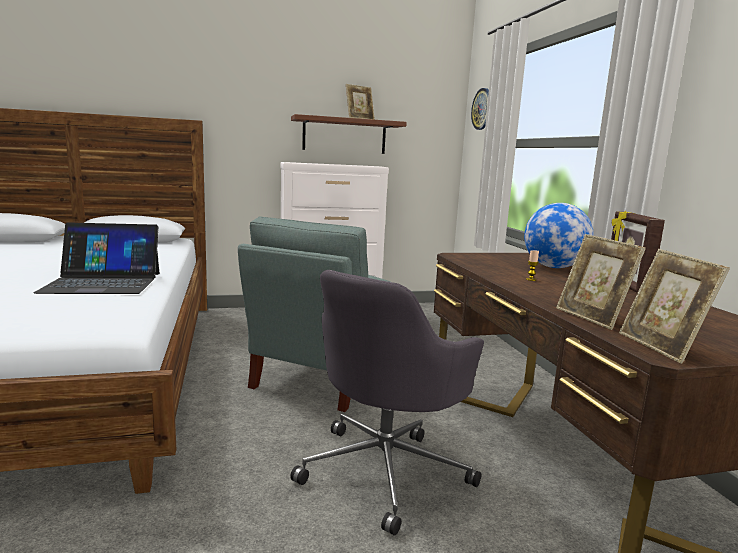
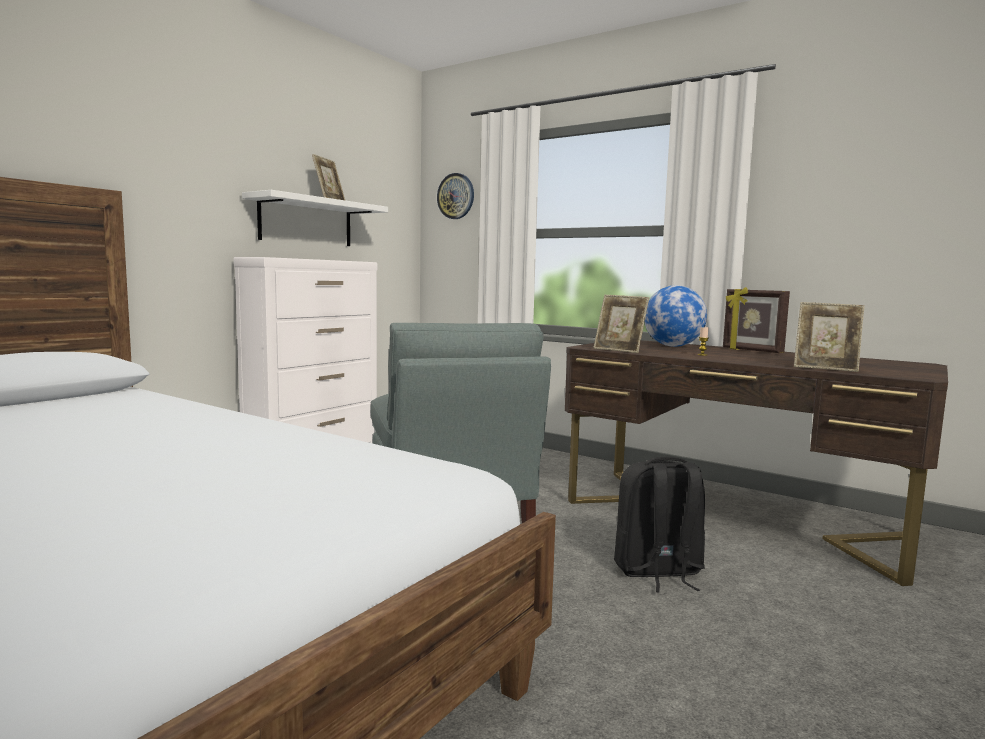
camera: 40 degrees left, 5 degrees down
laptop [34,222,159,294] -> none
grey office chair [290,270,484,536] -> black backpack [614,457,705,593]
brown shelf [291,114,407,154] -> white shelf [242,190,388,246]
picture frame [619,249,730,364] -> picture frame moved to [593,295,649,353]

